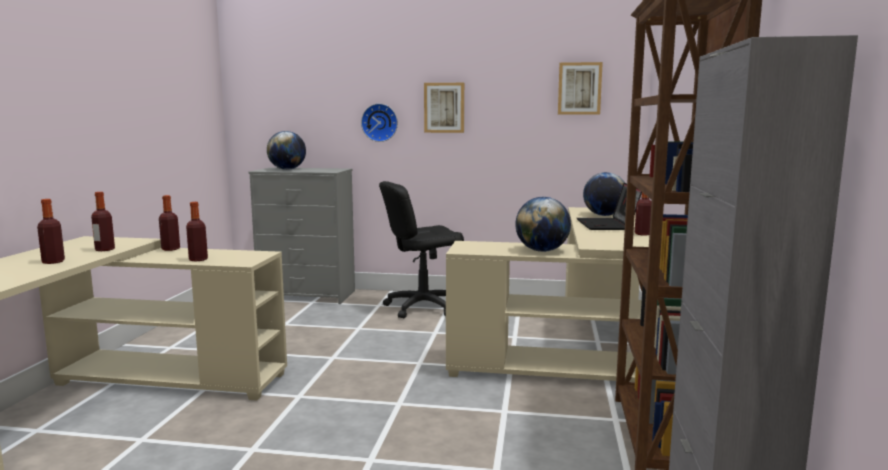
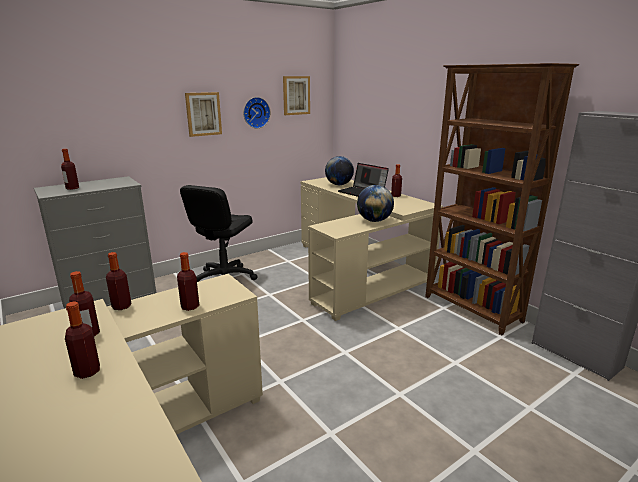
camera: 45 degrees left, 10 degrees up
globe [267,131,306,170] -> bottle [61,149,79,190]
wall clock [361,103,398,142] -> wall clock moved to [243,97,270,128]

